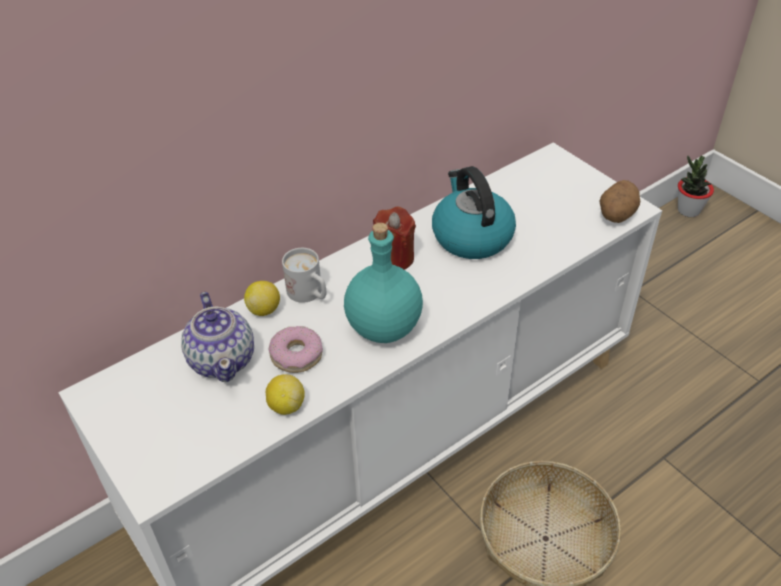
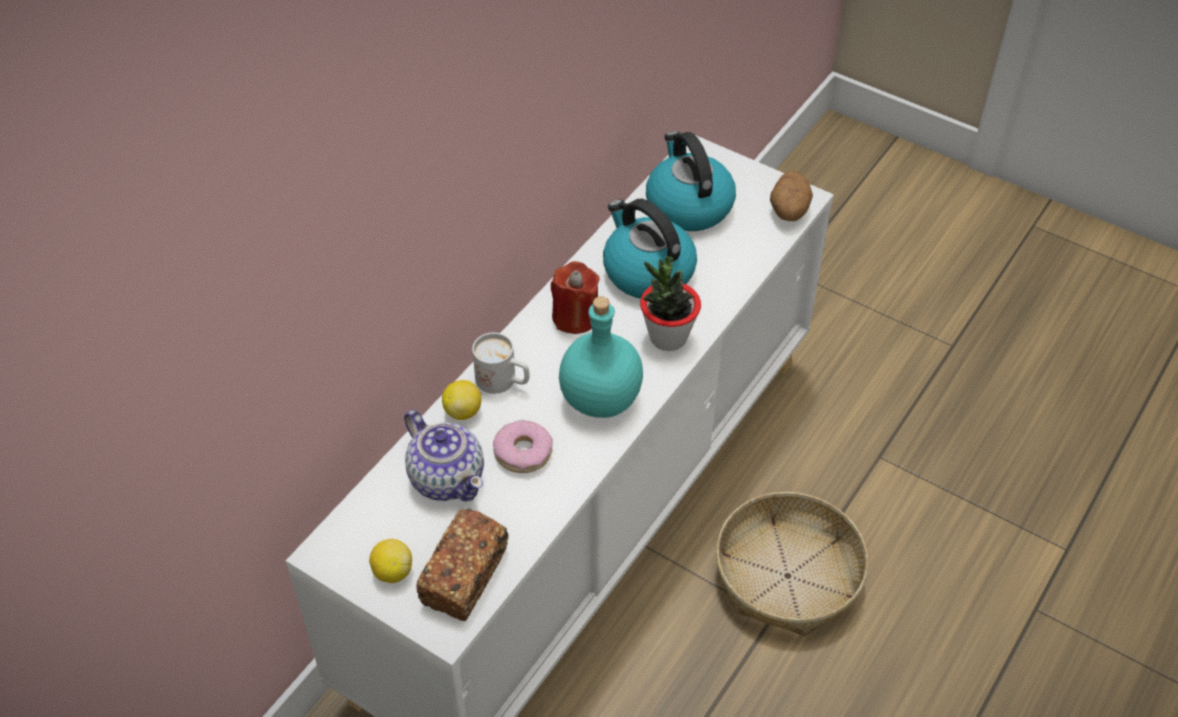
camera: 20 degrees left, 5 degrees up
lemon [266,375,305,415] -> lemon moved to [369,539,412,583]
potted plant [678,155,714,217] -> potted plant moved to [640,256,701,351]
none -> bread [416,508,509,621]
none -> kettle [646,131,736,231]

